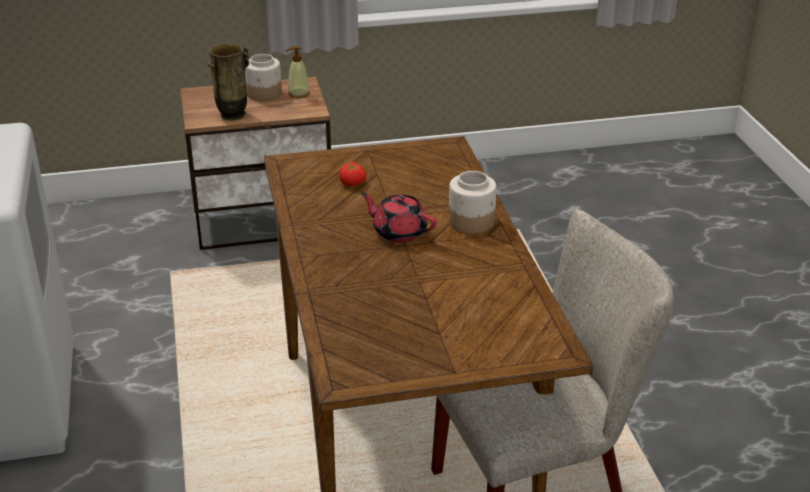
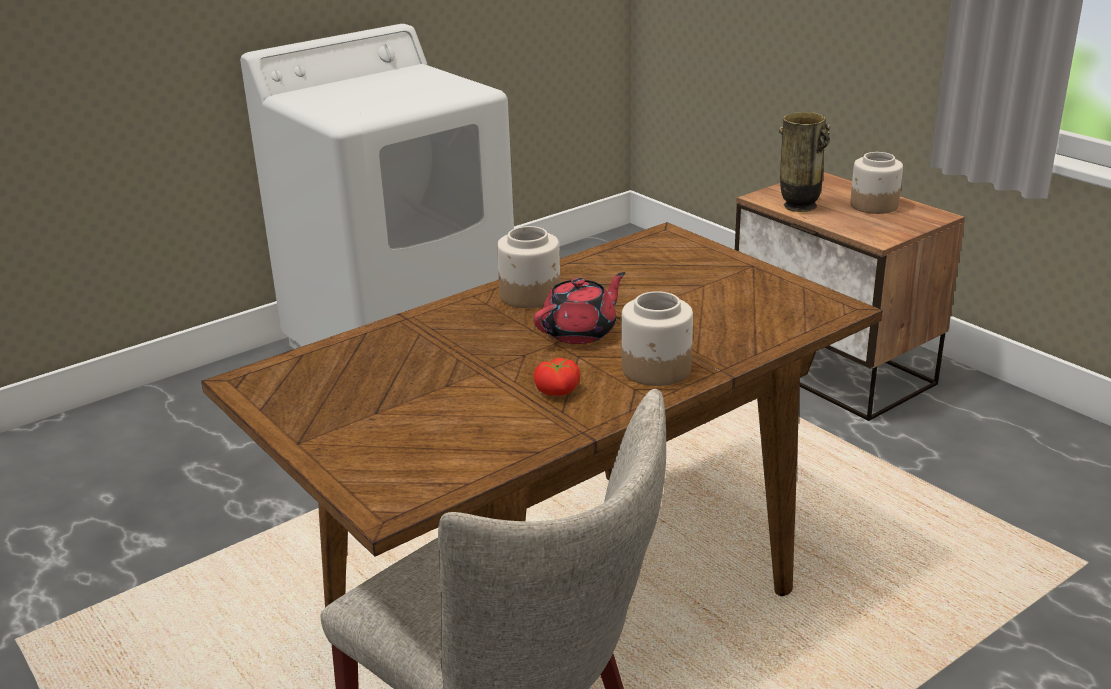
camera: 65 degrees right, 5 degrees down
soap dispenser [285,46,310,98] -> none
tomato [339,162,367,186] -> tomato moved to [533,358,580,396]
red teapot [361,192,436,242] -> red teapot turned 45 degrees clockwise [534,272,625,344]
none -> jar [497,226,560,308]

